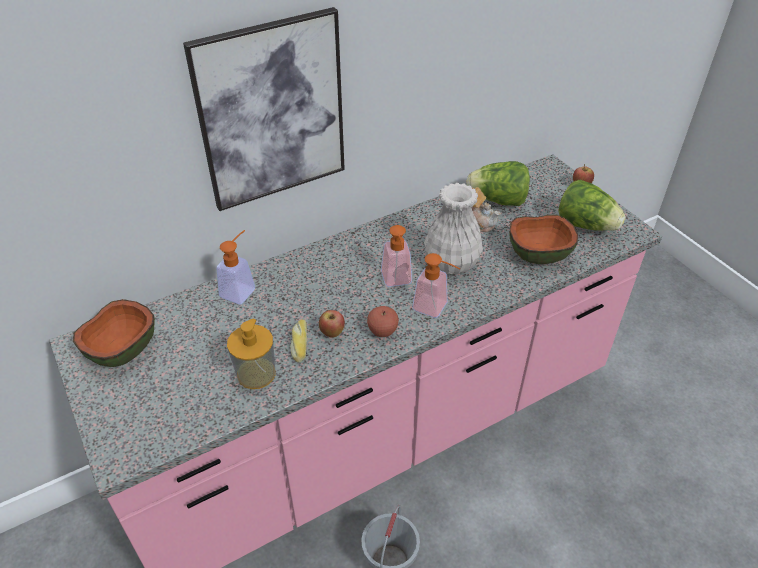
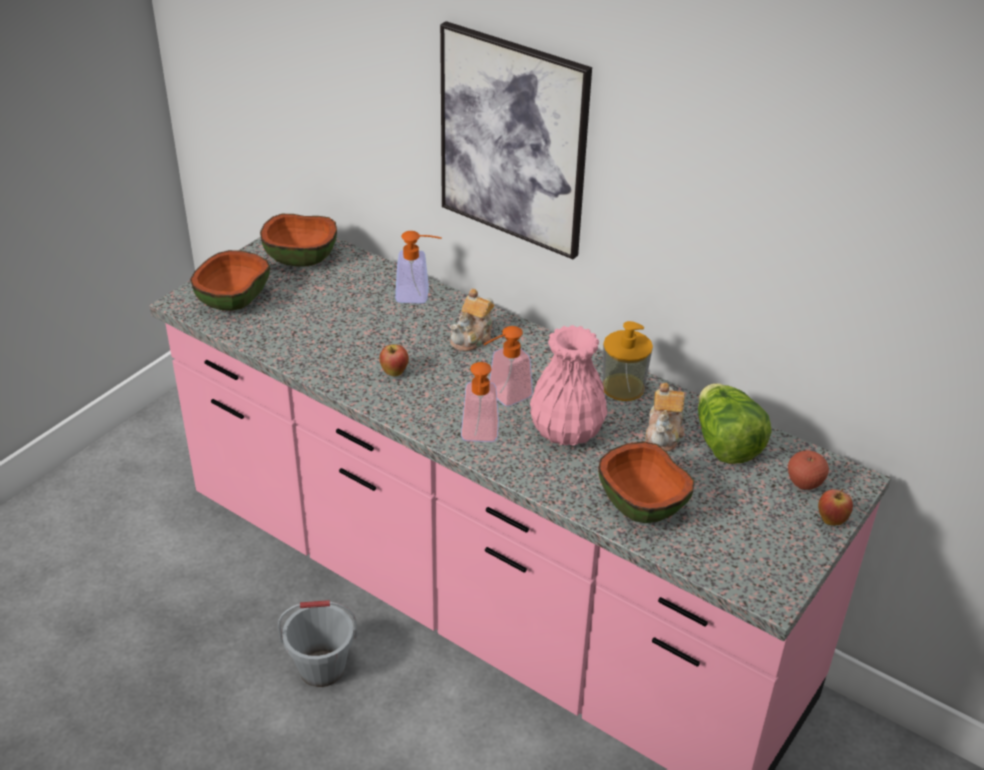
camera: 65 degrees right, 5 degrees down
soap dispenser [227,319,275,389] -> soap dispenser moved to [602,321,653,401]
bread [290,319,307,363] -> none
apple [367,306,399,337] -> apple moved to [788,450,829,490]
white vase [424,183,483,274] -> pink vase [530,325,608,445]
lettuce [558,180,626,231] -> none
none -> bowl [190,250,270,311]
none -> teapot [450,289,494,352]

